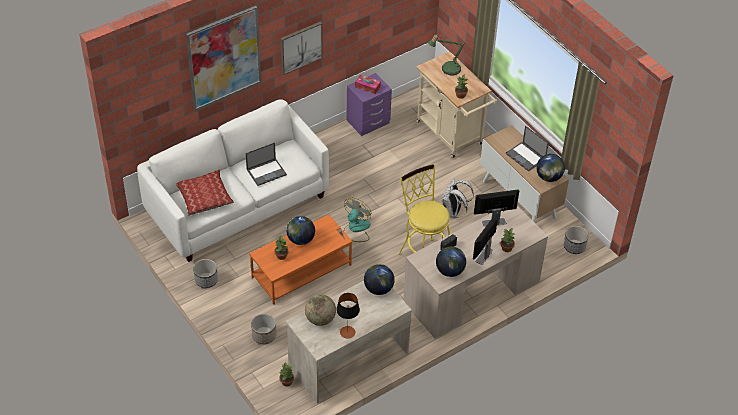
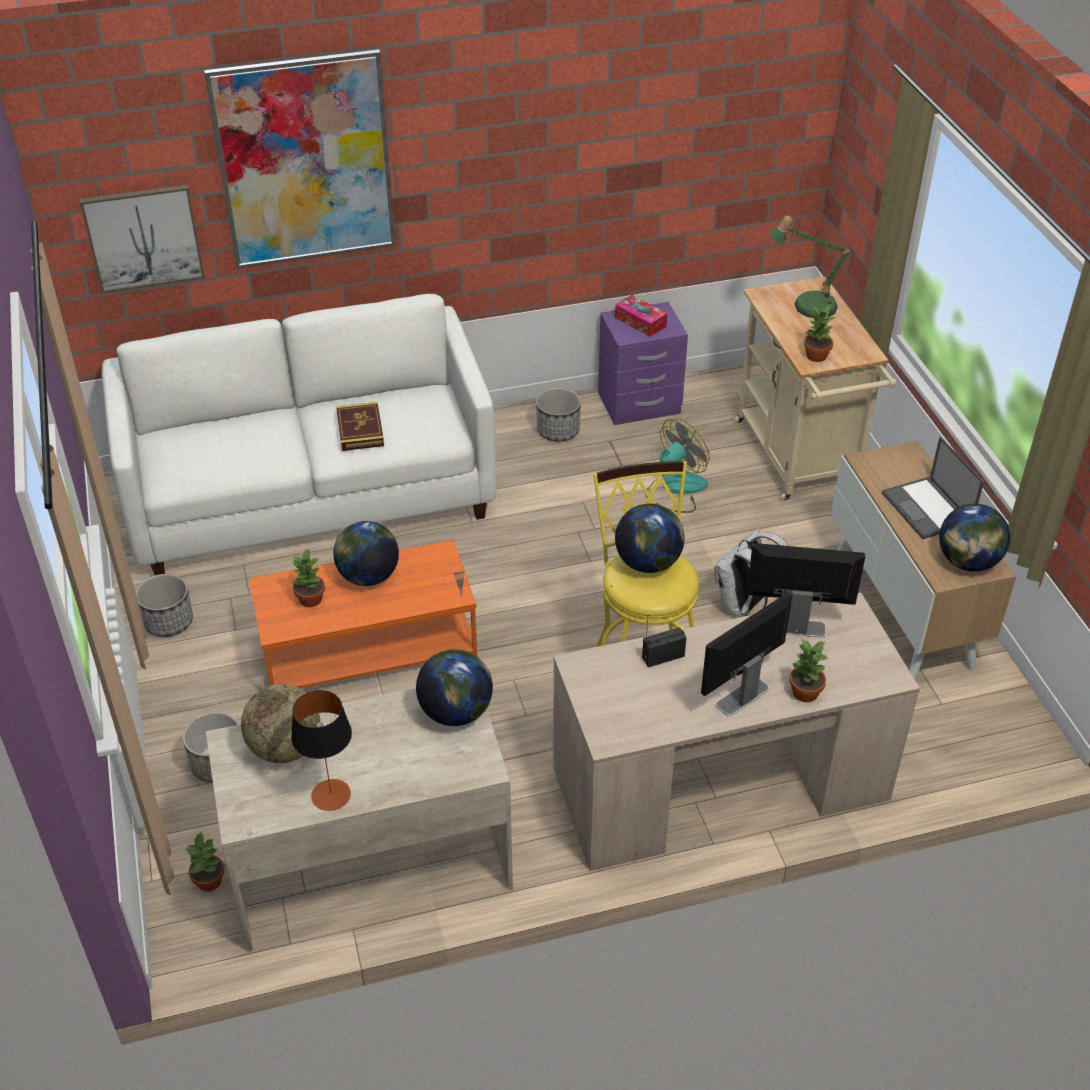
camera: 20 degrees right, 5 degrees down
pillow [176,169,234,216] -> none
laptop [246,142,287,186] -> book [336,402,384,451]
picture [281,21,323,75] -> picture moved to [80,184,205,293]
fan [344,197,371,242] -> fan moved to [645,418,710,513]
globe [436,247,466,277] -> globe moved to [615,504,685,573]
planter [564,226,589,254] -> planter moved to [536,388,581,442]

